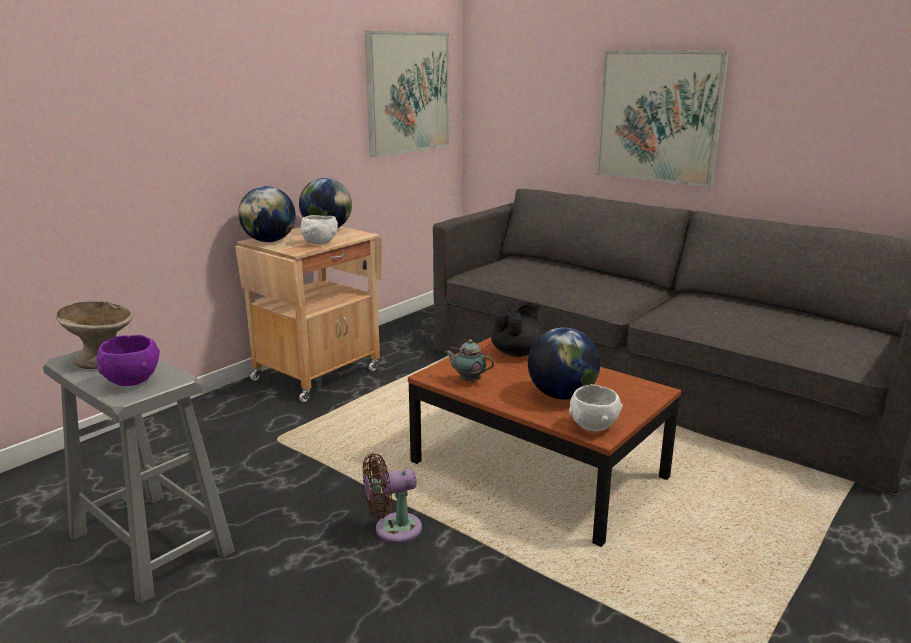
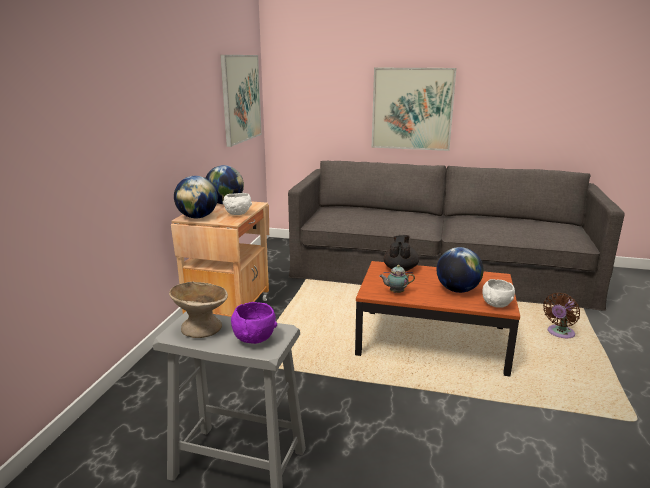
camera: 25 degrees left, 0 degrees up
brown fan [363,453,422,543] -> brown fan moved to [543,293,580,338]

